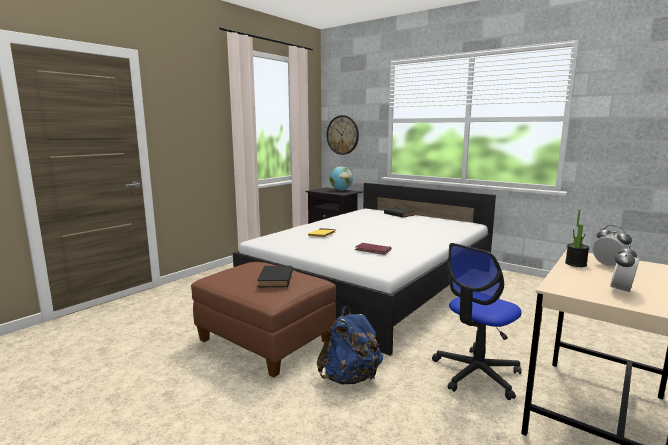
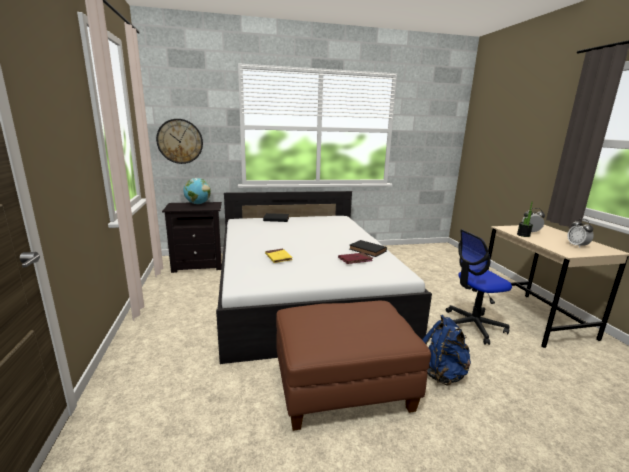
camera: 50 degrees left, 5 degrees up
black book [257,266,293,287] -> black book moved to [349,240,387,257]
office chair [432,243,522,400] -> office chair turned 75 degrees clockwise [446,229,512,345]

